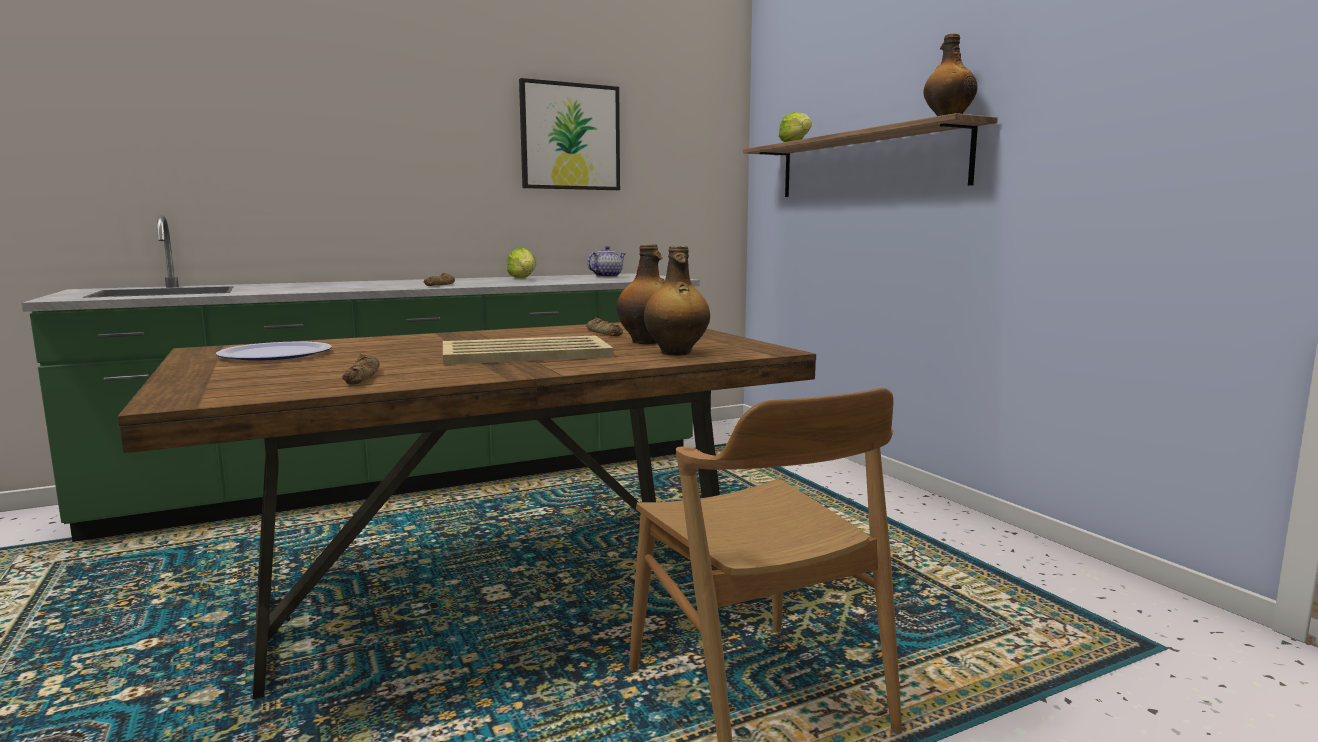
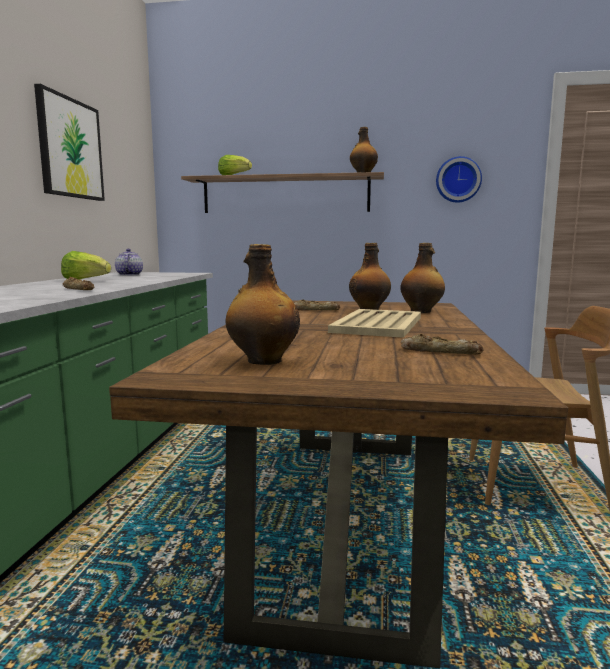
camera: 55 degrees left, 0 degrees up
plate [216,342,332,361] -> bottle [226,244,300,365]
none -> wall clock [436,156,482,203]

